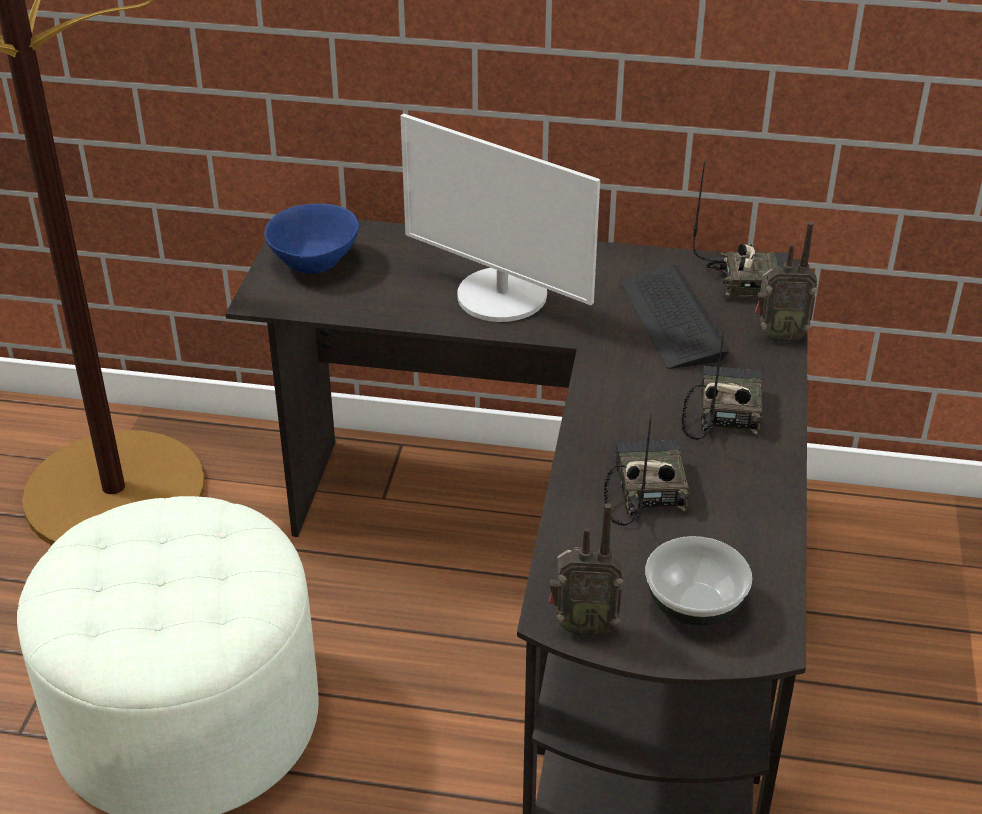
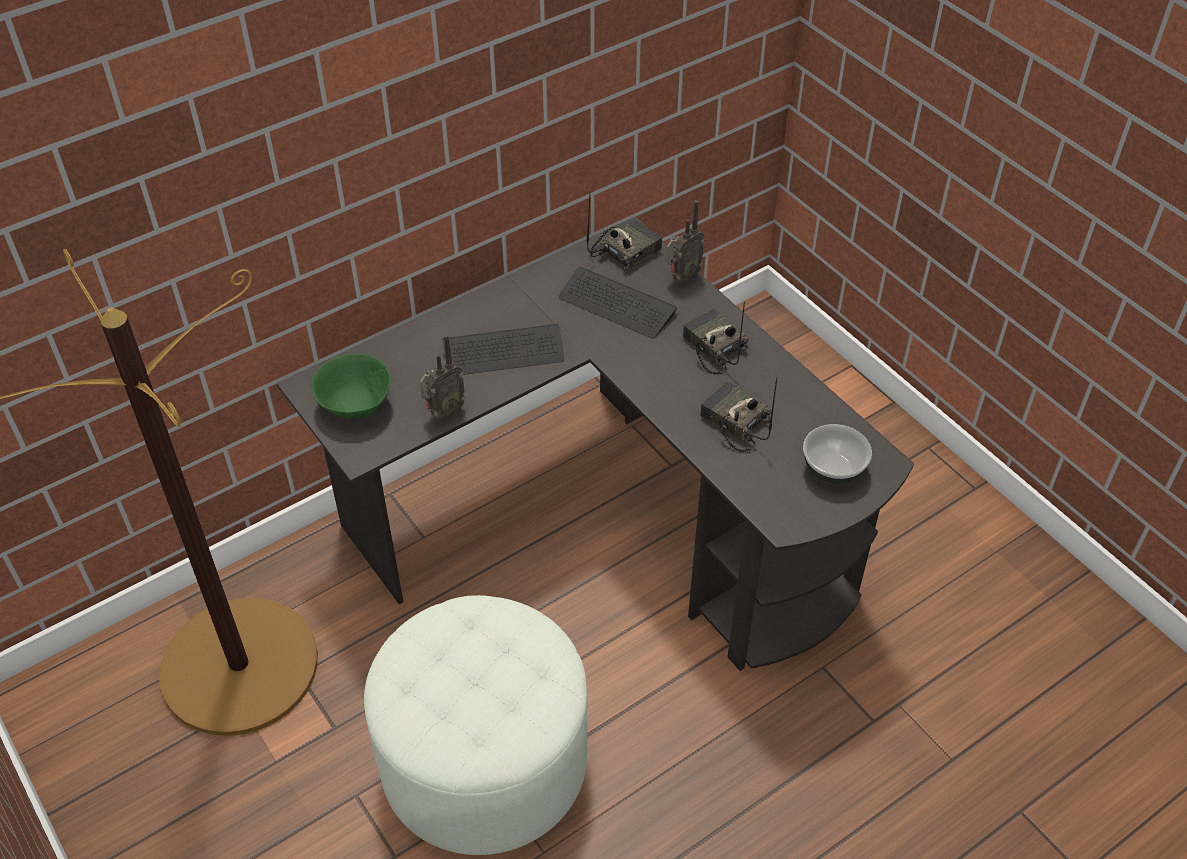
camera: 45 degrees left, 10 degrees up
blue bowl [264,204,359,274] -> green bowl [311,353,391,419]
monitor [400,114,600,322] -> keyboard [442,324,564,375]
radio [549,503,623,637] -> radio moved to [420,334,466,419]

